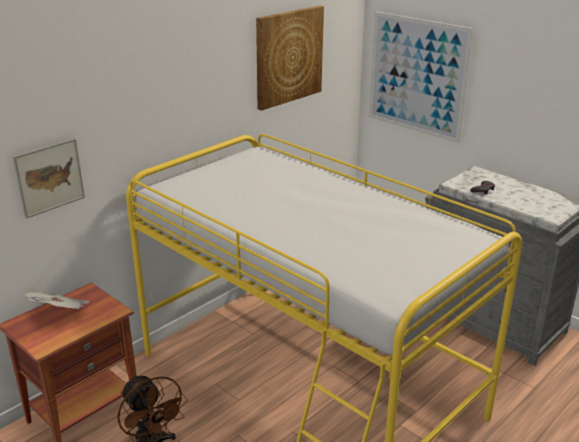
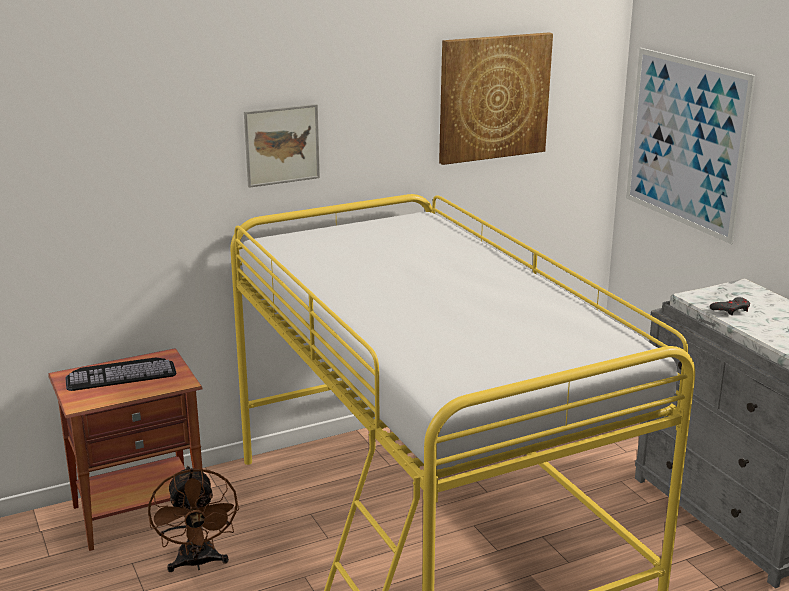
camera: 20 degrees right, 5 degrees down
picture [12,138,85,219] -> picture moved to [244,104,320,188]
newspaper [25,292,89,309] -> keyboard [65,357,177,391]

